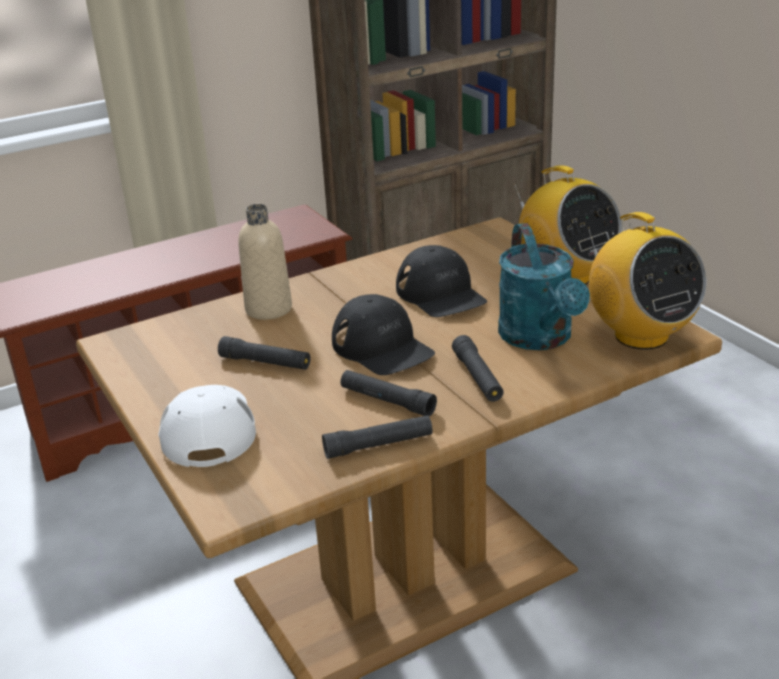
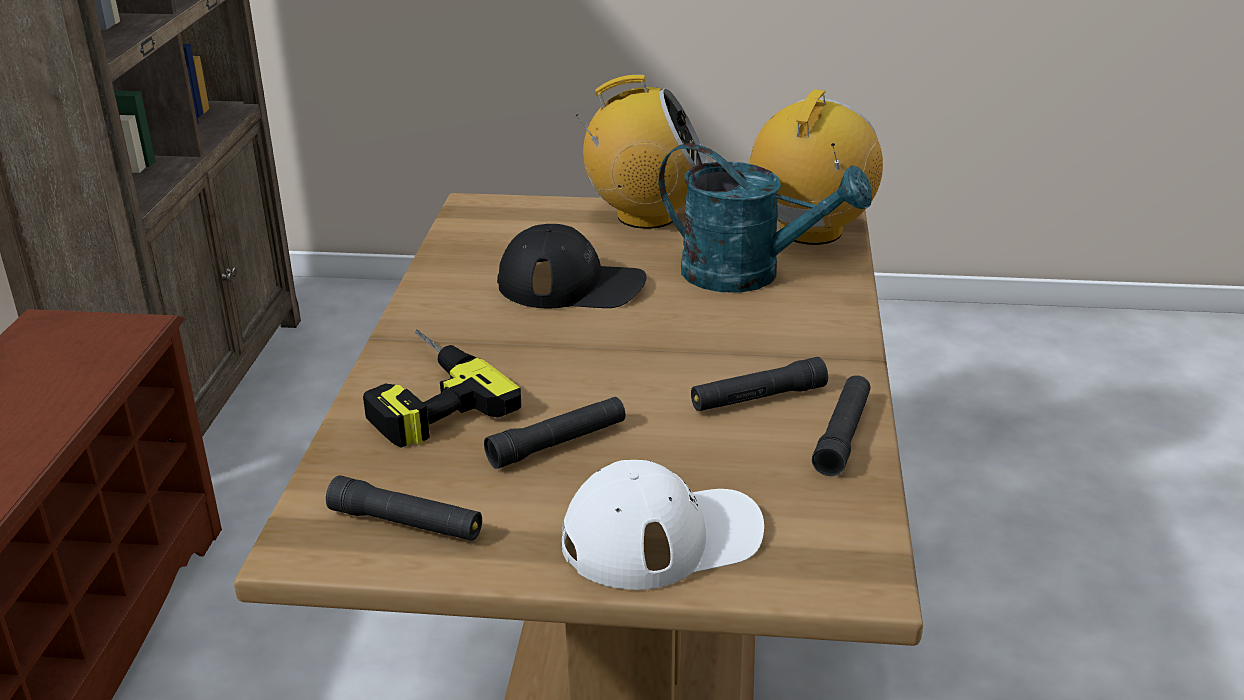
camera: 55 degrees left, 0 degrees up
white cap [159,385,256,467] -> white cap turned 135 degrees clockwise [562,460,764,590]
beige bottle [238,204,292,320] -> power drill [363,330,521,448]
black cap [332,294,435,375] -> none
black flashlight [452,335,504,402] -> black flashlight moved to [326,475,482,541]
radio [587,212,706,350] -> radio turned 75 degrees counterclockwise [750,89,883,245]

